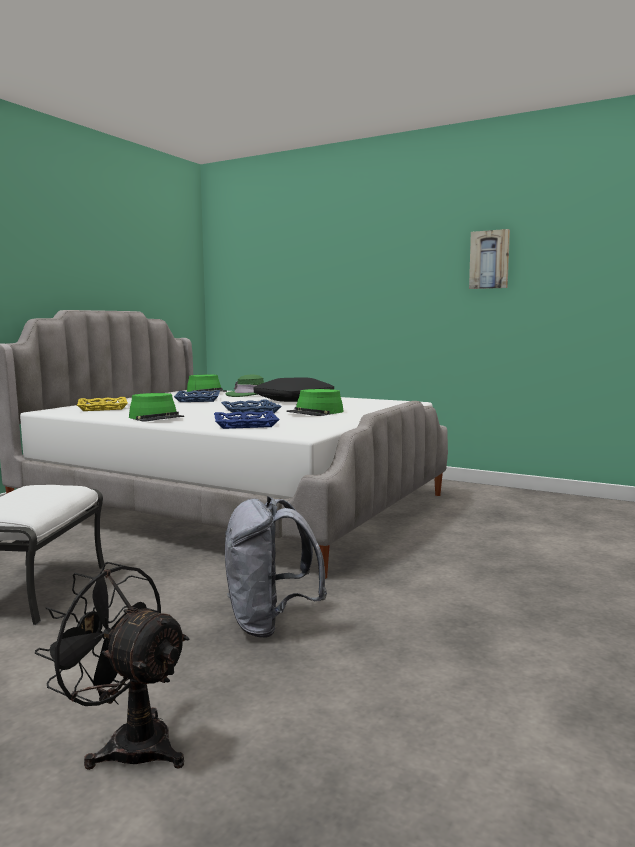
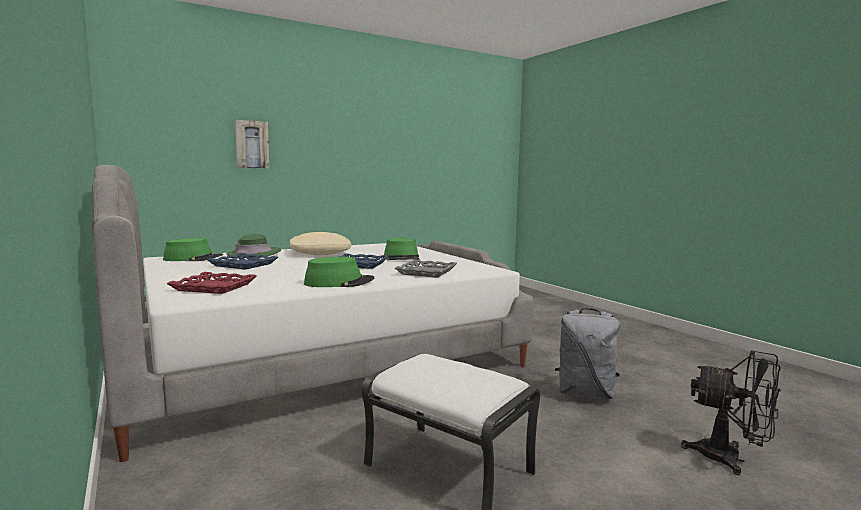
camera: 60 degrees left, 0 degrees up
black fan [35,562,189,770] -> black fan turned 120 degrees counterclockwise [681,350,781,475]
yellow tray [77,397,128,411] -> red tray [166,272,257,294]
blue tray [214,411,280,429] -> grey tray [395,259,457,278]
black pillow [254,377,334,402] -> beige pillow [290,232,351,255]
picture [469,229,510,289] -> picture moved to [235,120,270,168]

